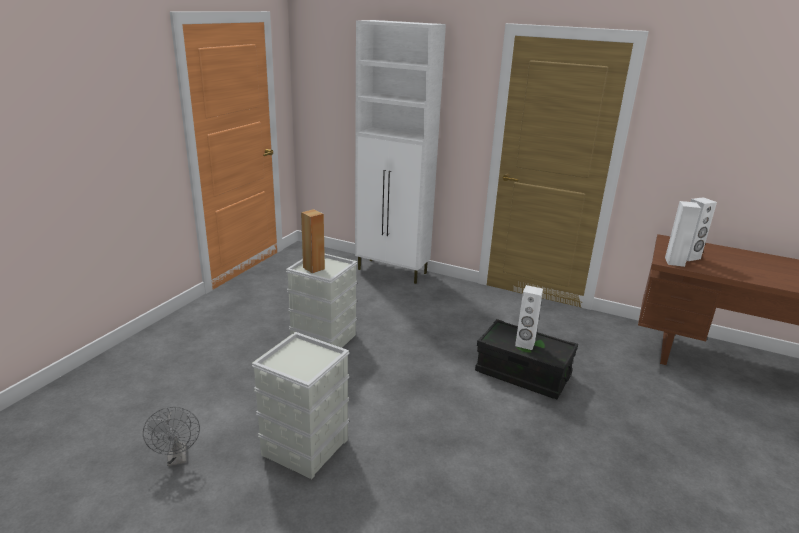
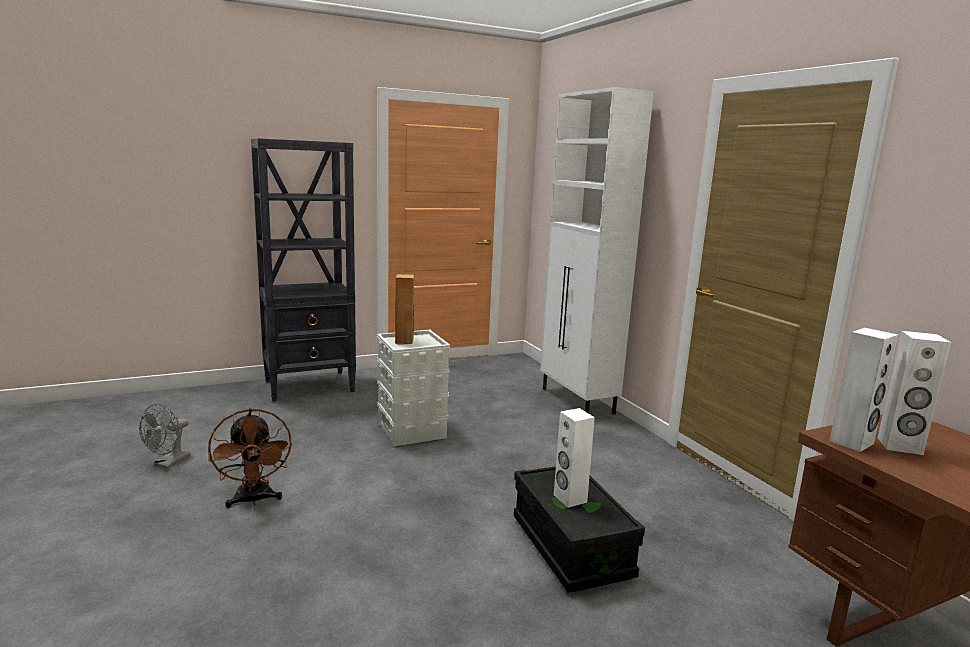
camera: 40 degrees right, 10 degrees down
grey storage box [252,332,349,479] -> brown fan [208,408,293,508]
none -> black bookcase [251,138,356,402]

